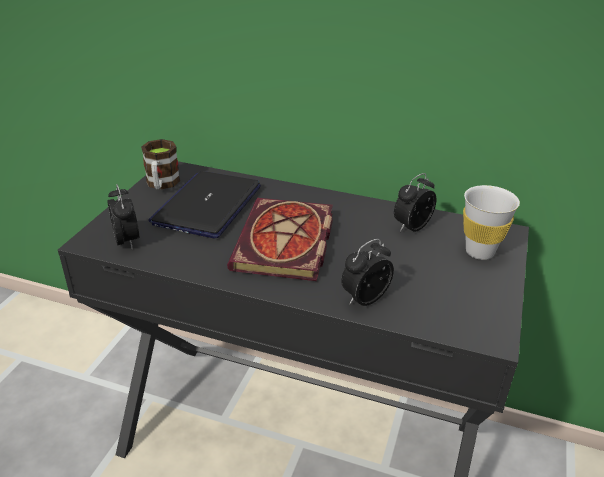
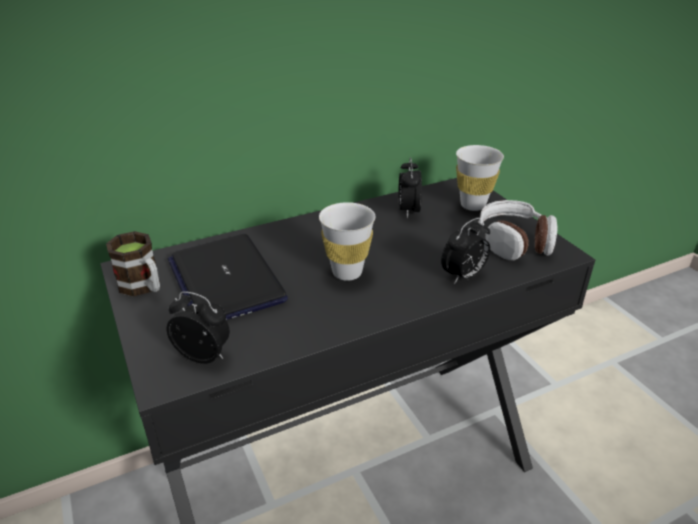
camera: 45 degrees left, 0 degrees up
book [227,198,333,281] -> white cup [319,202,375,281]
alarm clock [341,239,394,306] -> alarm clock turned 135 degrees counterclockwise [441,218,490,284]
none -> headphones [478,200,558,261]

